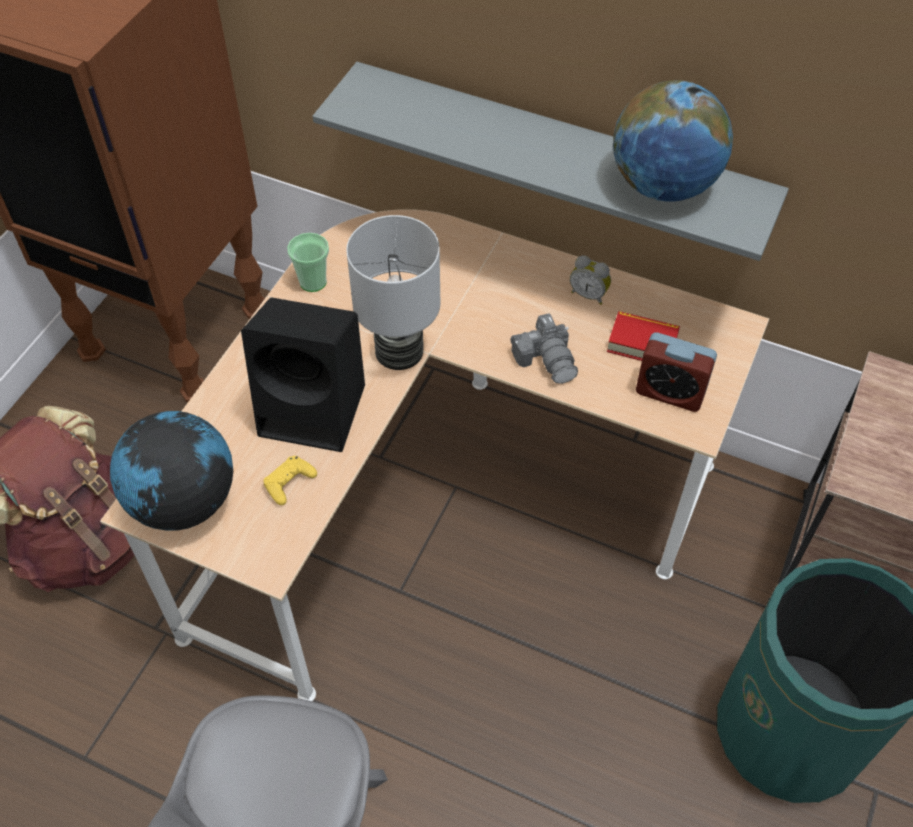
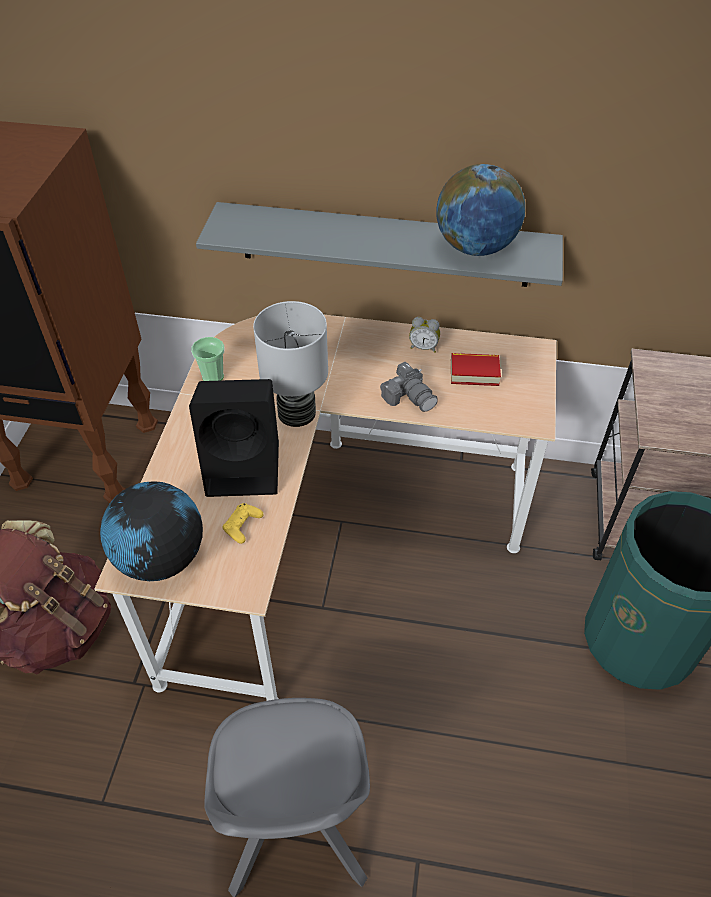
camera: 15 degrees left, 5 degrees down
alarm clock [636,332,717,412] -> none

